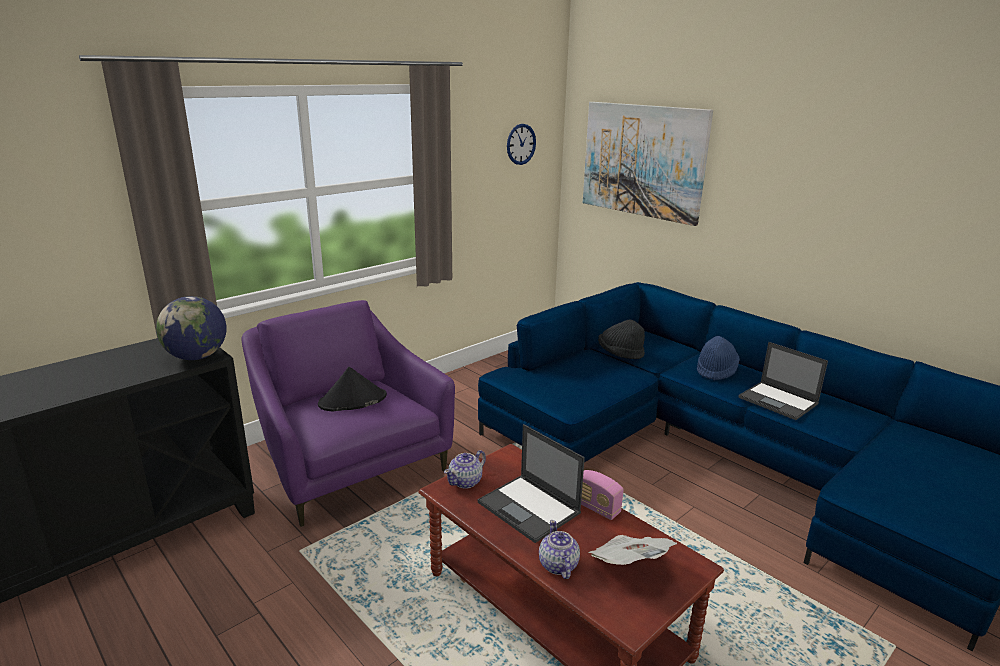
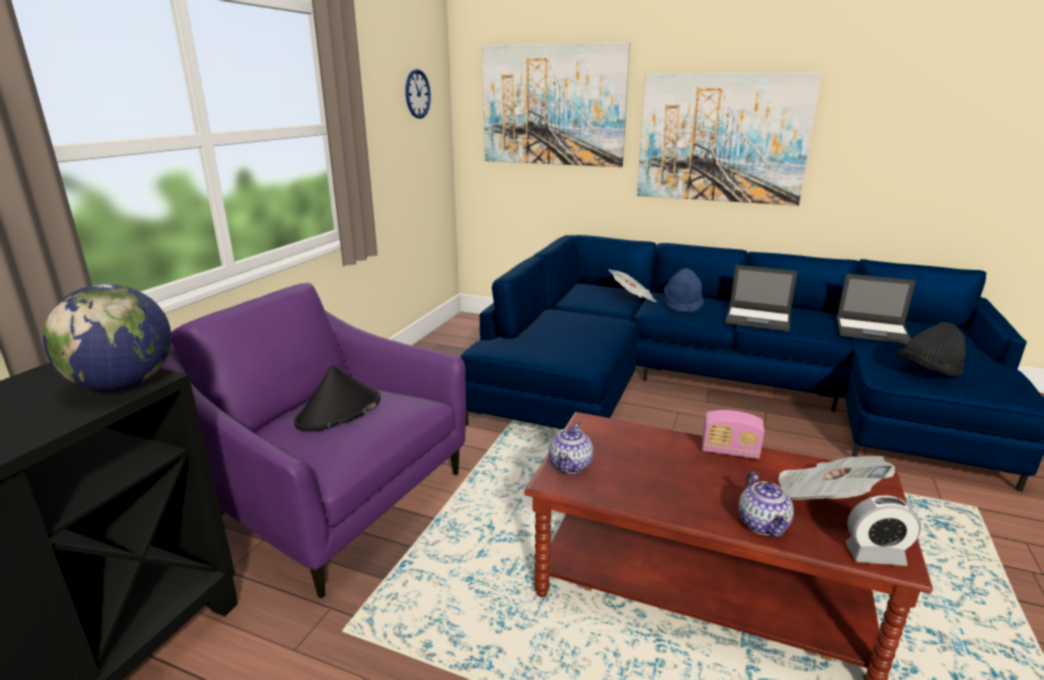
camera: 25 degrees left, 0 degrees up
laptop [477,424,585,543] -> laptop moved to [836,273,916,344]
teapot [539,520,580,579] -> teapot turned 150 degrees counterclockwise [738,472,794,537]
black hat [598,320,645,359] -> black hat moved to [898,322,966,377]
none -> newspaper [608,269,656,302]
none -> picture [637,72,822,206]
none -> alarm clock [845,495,921,566]

